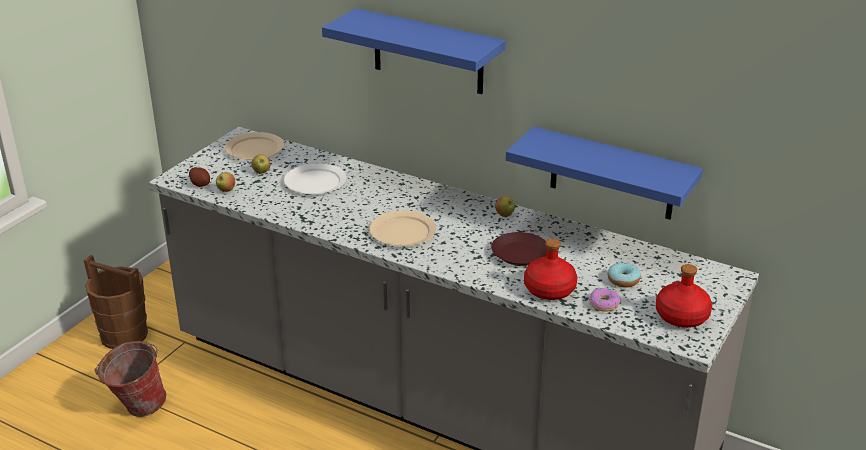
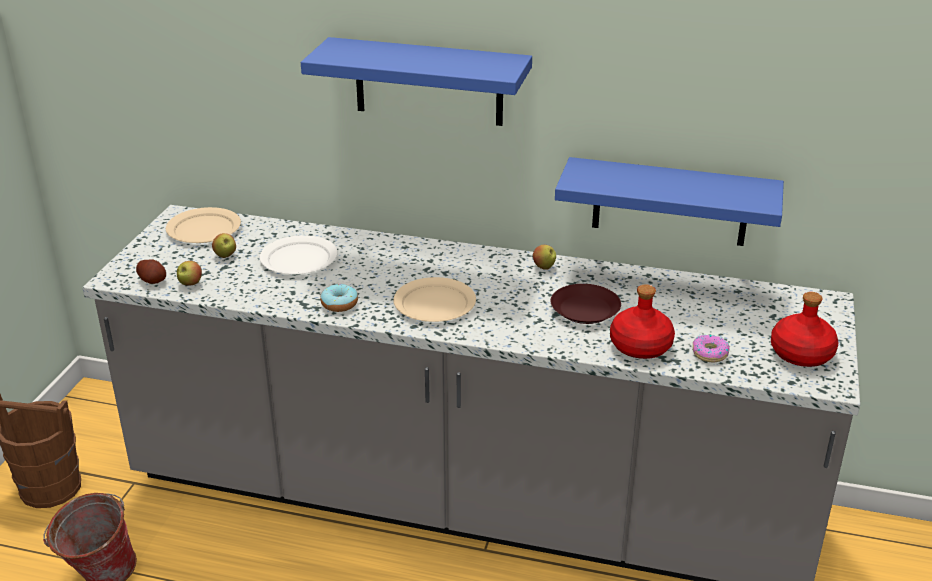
camera: 15 degrees left, 0 degrees up
donut [608,263,641,288] -> donut moved to [320,284,358,312]

